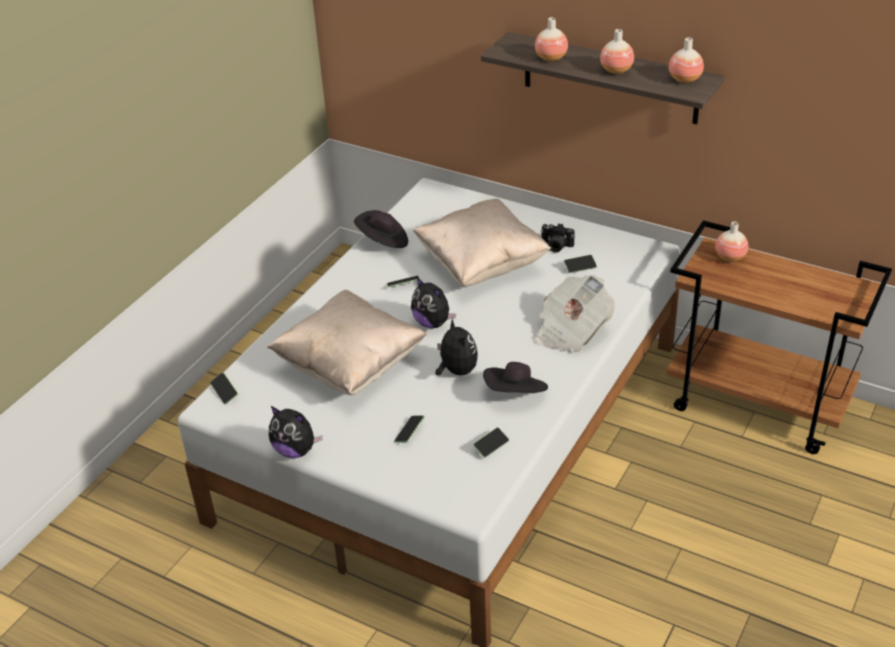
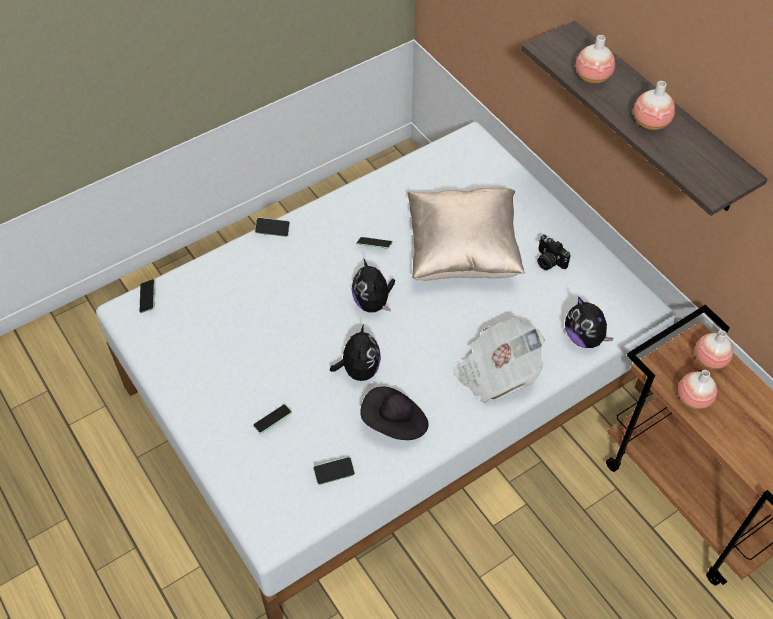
camera: 25 degrees right, 15 degrees up
beige pillow [267,290,427,395] -> none
plush toy [269,406,322,458] -> plush toy moved to [565,296,614,348]
black hat [354,210,408,248] -> none
phone [564,255,597,273] -> phone moved to [255,217,290,237]
vase [669,38,704,83] -> vase moved to [678,370,718,409]

